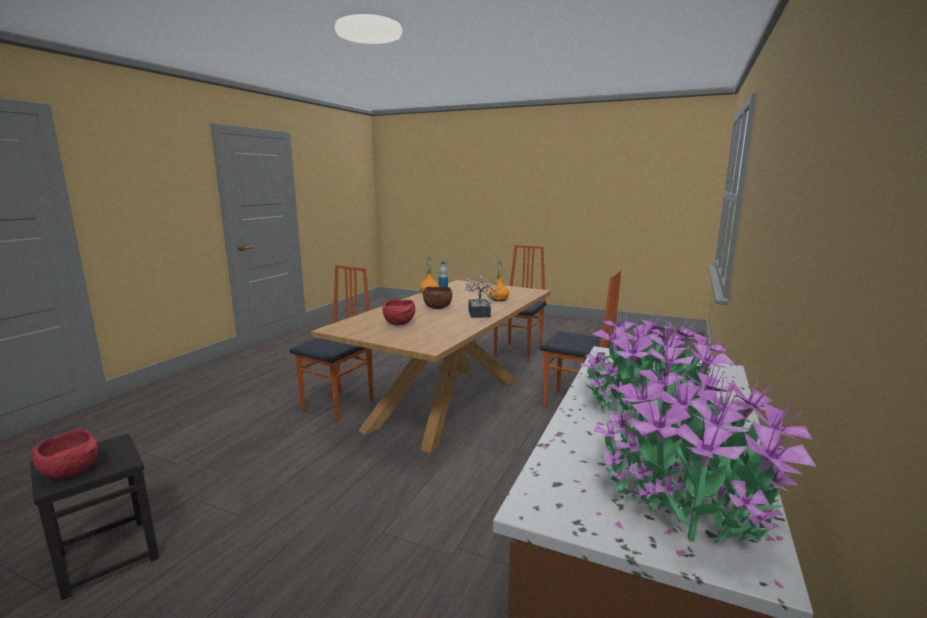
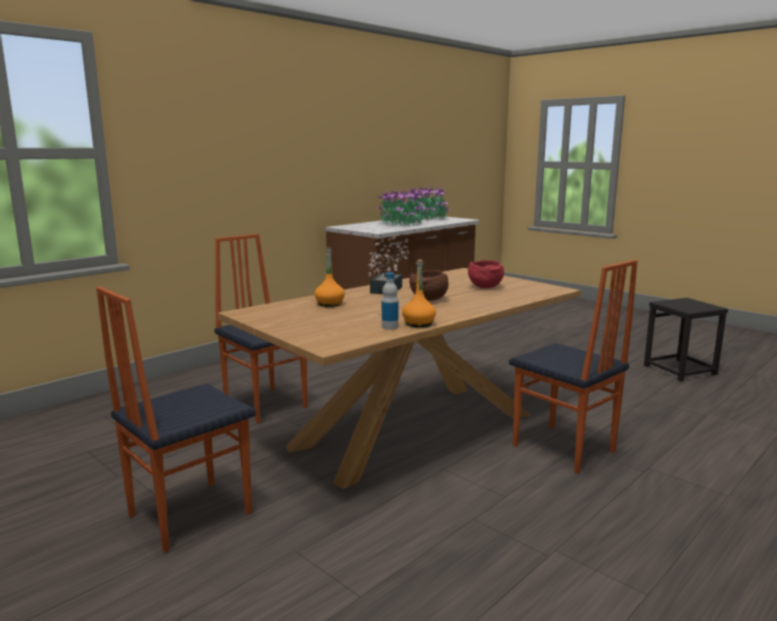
camera: 160 degrees left, 0 degrees up
red bowl [31,430,98,479] -> none
chair [290,265,373,422] -> chair turned 90 degrees counterclockwise [509,260,638,474]

